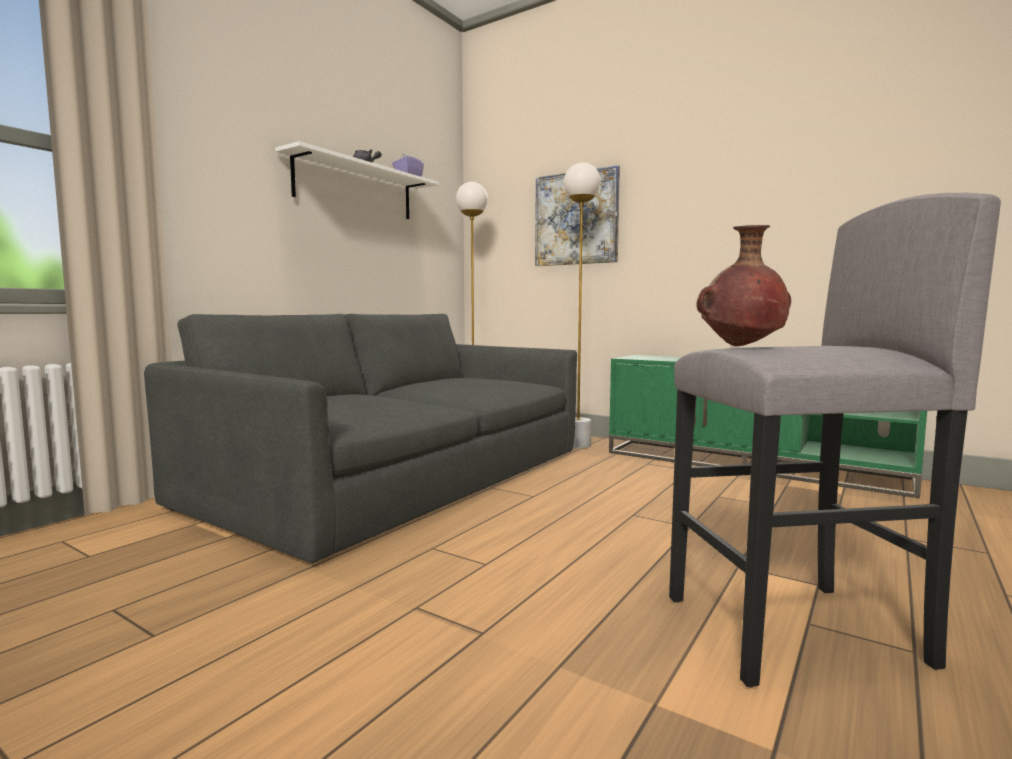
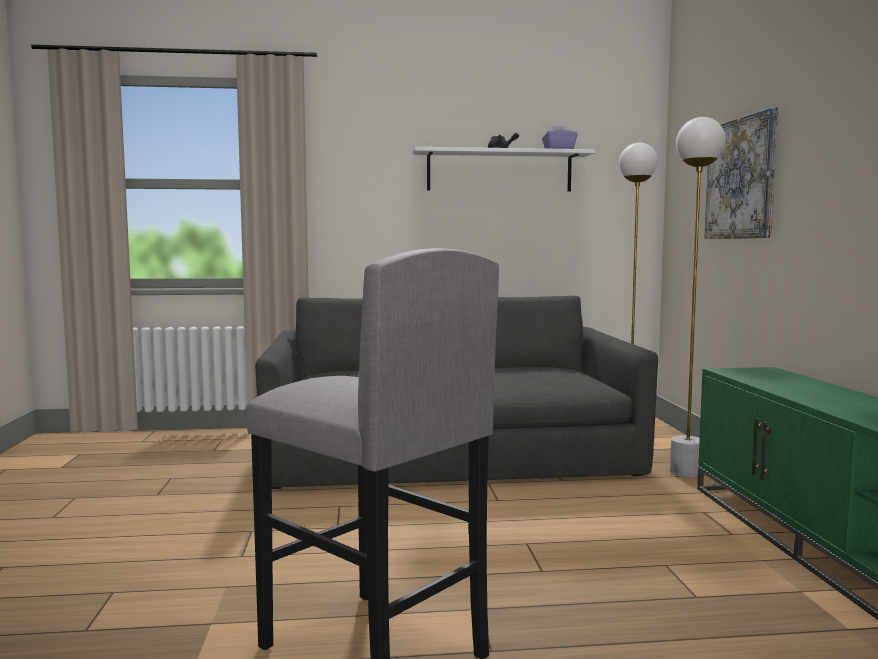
camera: 50 degrees right, 0 degrees up
brown vase [696,225,791,346] -> none

